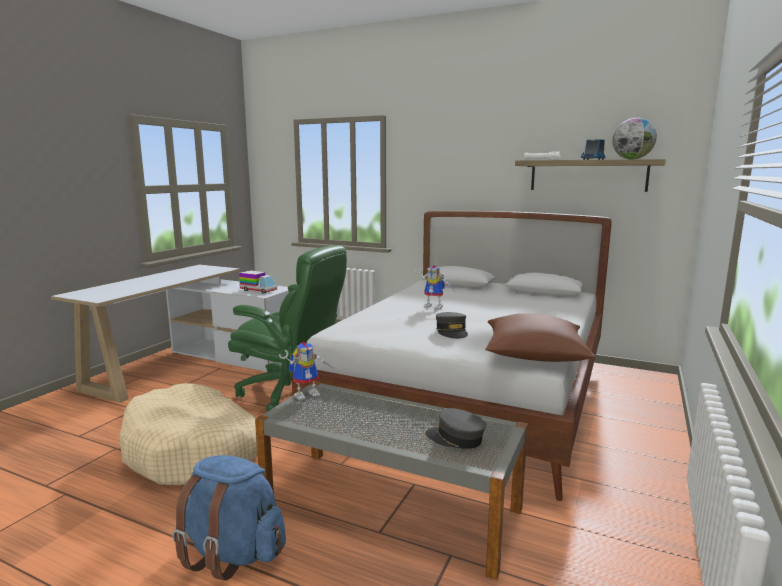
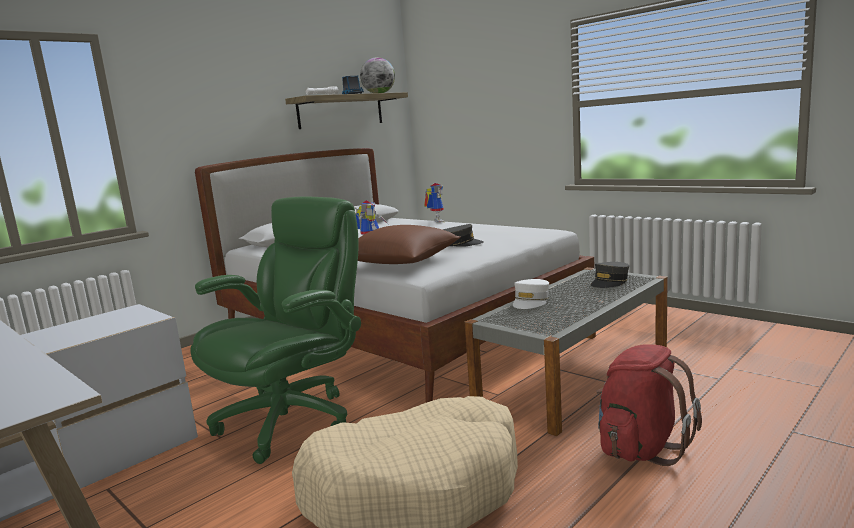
camera: 70 degrees left, 0 degrees up
blue backpack [172,455,286,581] -> red backpack [597,344,702,466]
toy truck [240,270,277,294] -> none
toy robot [279,342,333,400] -> toy robot moved to [424,183,445,223]
brown pillow [485,313,596,362] -> brown pillow moved to [358,225,461,264]
none -> white cap [513,279,549,309]

